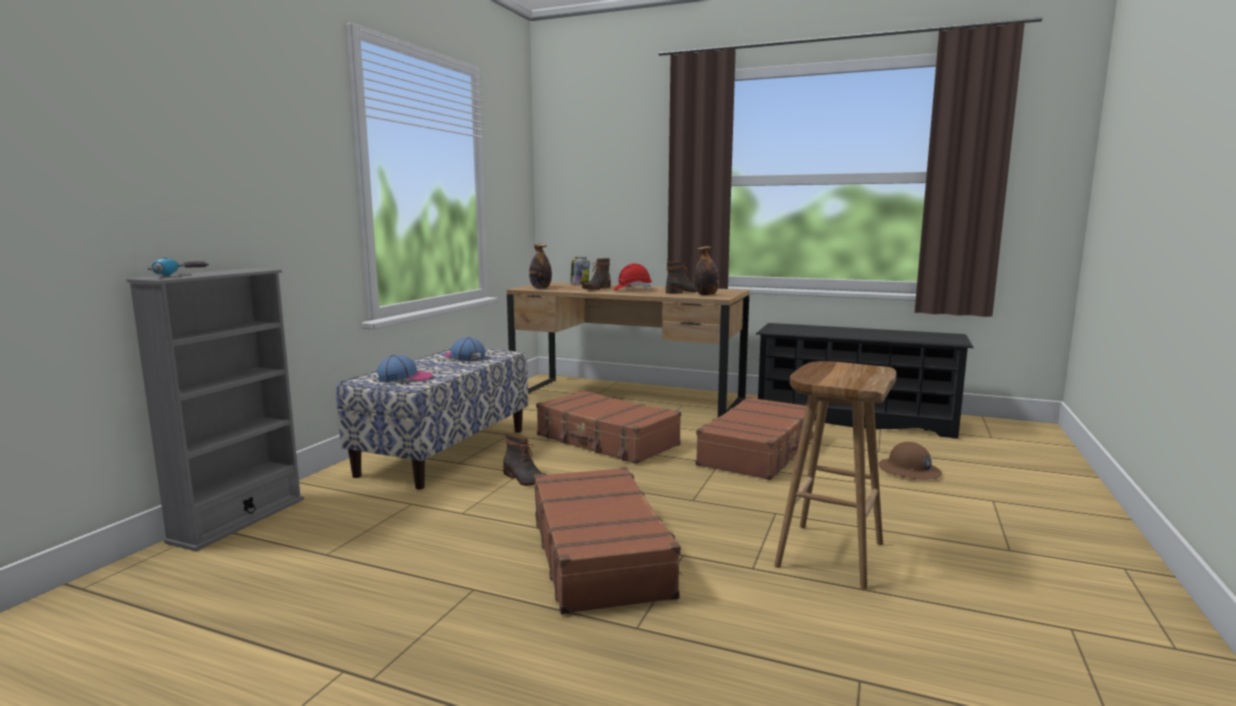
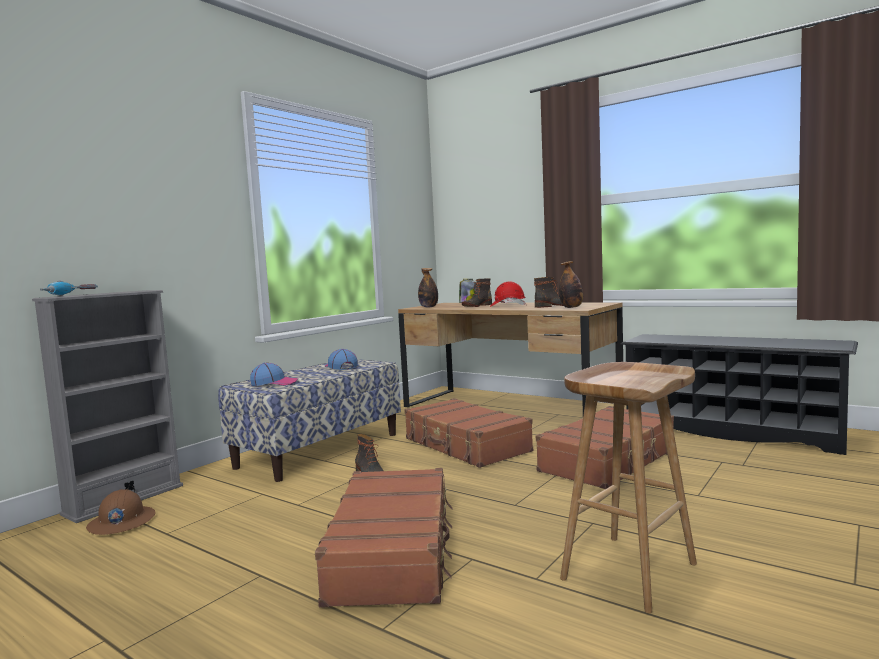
camera: 15 degrees right, 5 degrees down
brown hard hat [878,442,942,480] -> brown hard hat moved to [86,489,155,535]

